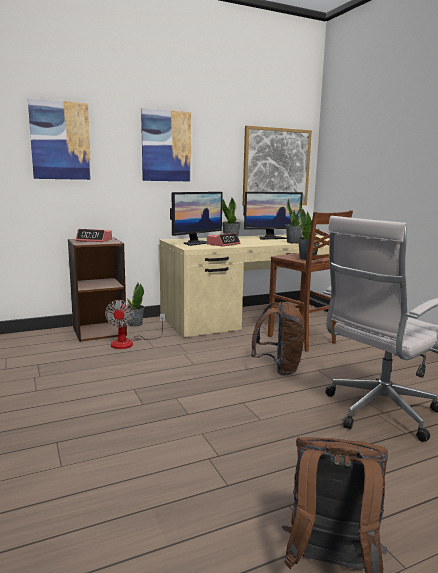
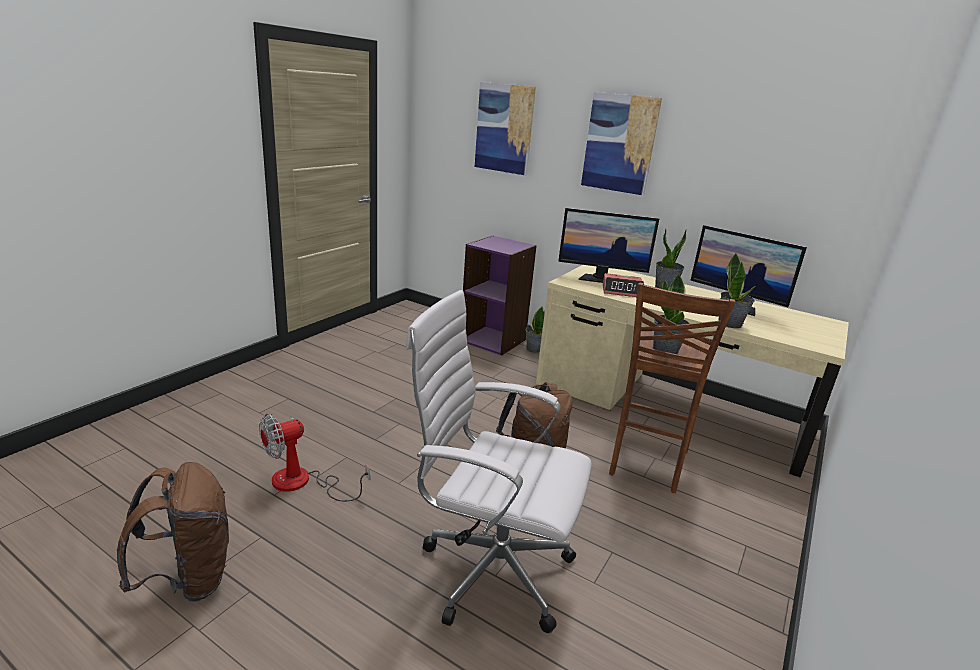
camera: 55 degrees right, 10 degrees up
brown bookcase [68,237,127,342] -> purple bookcase [463,235,537,355]
alarm clock [76,229,112,242] -> none
fan [105,300,165,349] -> fan moved to [259,414,370,501]
picture [243,126,312,206] -> none

